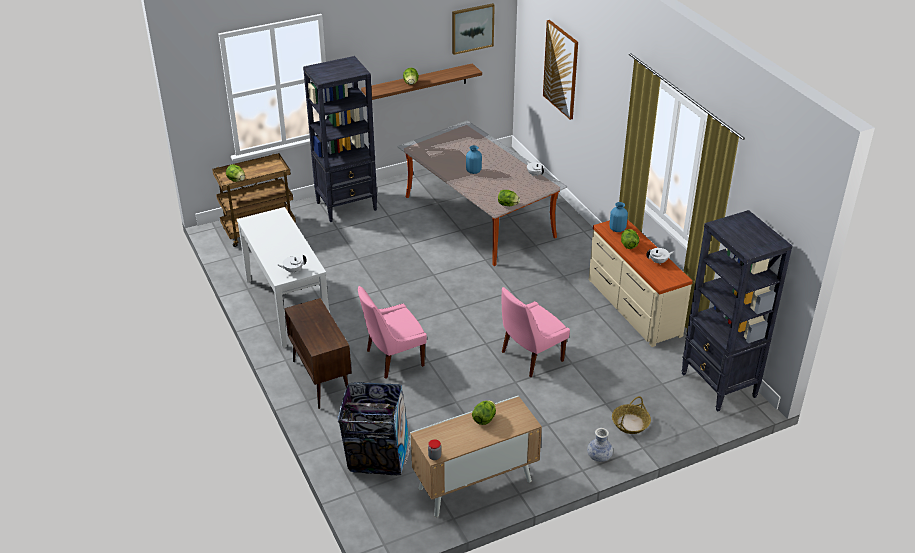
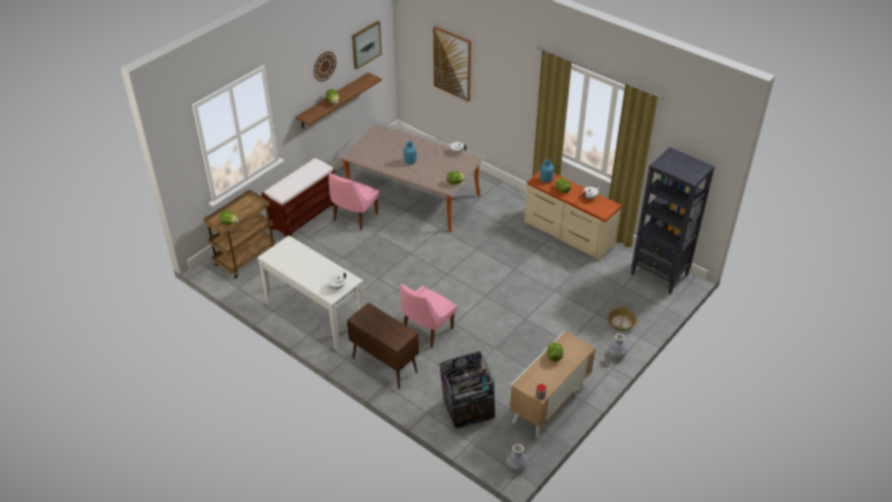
camera: 25 degrees left, 5 degrees up
black bookcase [303,56,377,222] -> brown bench [262,158,336,238]
pink chair [502,287,570,377] -> pink chair moved to [329,173,379,231]
none -> wall clock [314,51,336,82]
none -> vase [507,444,528,471]

